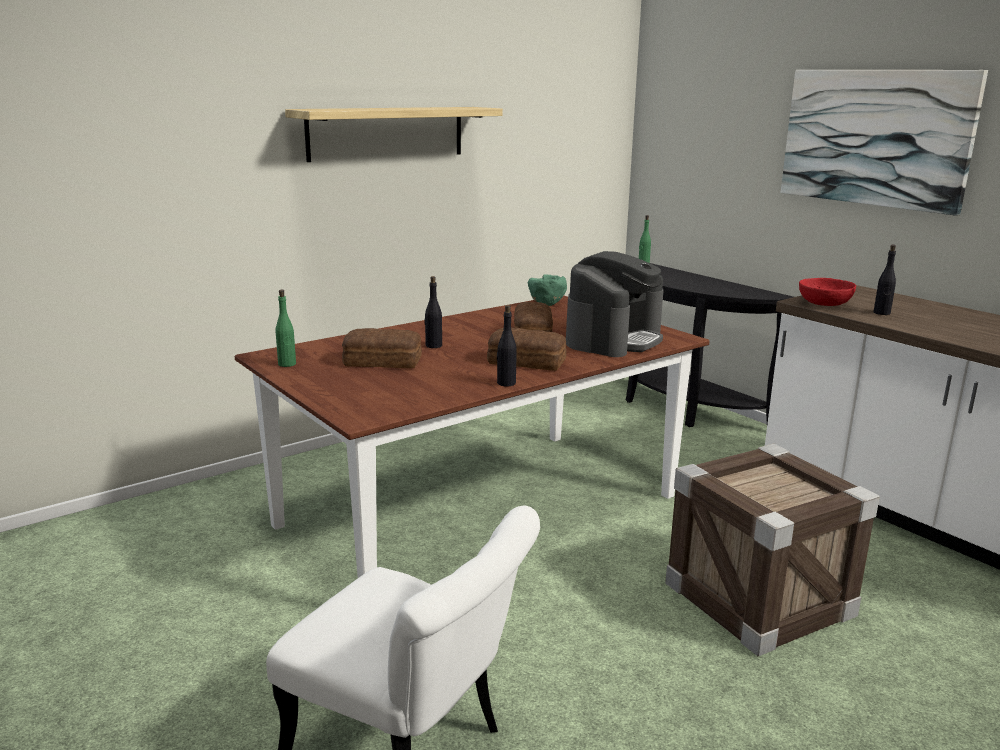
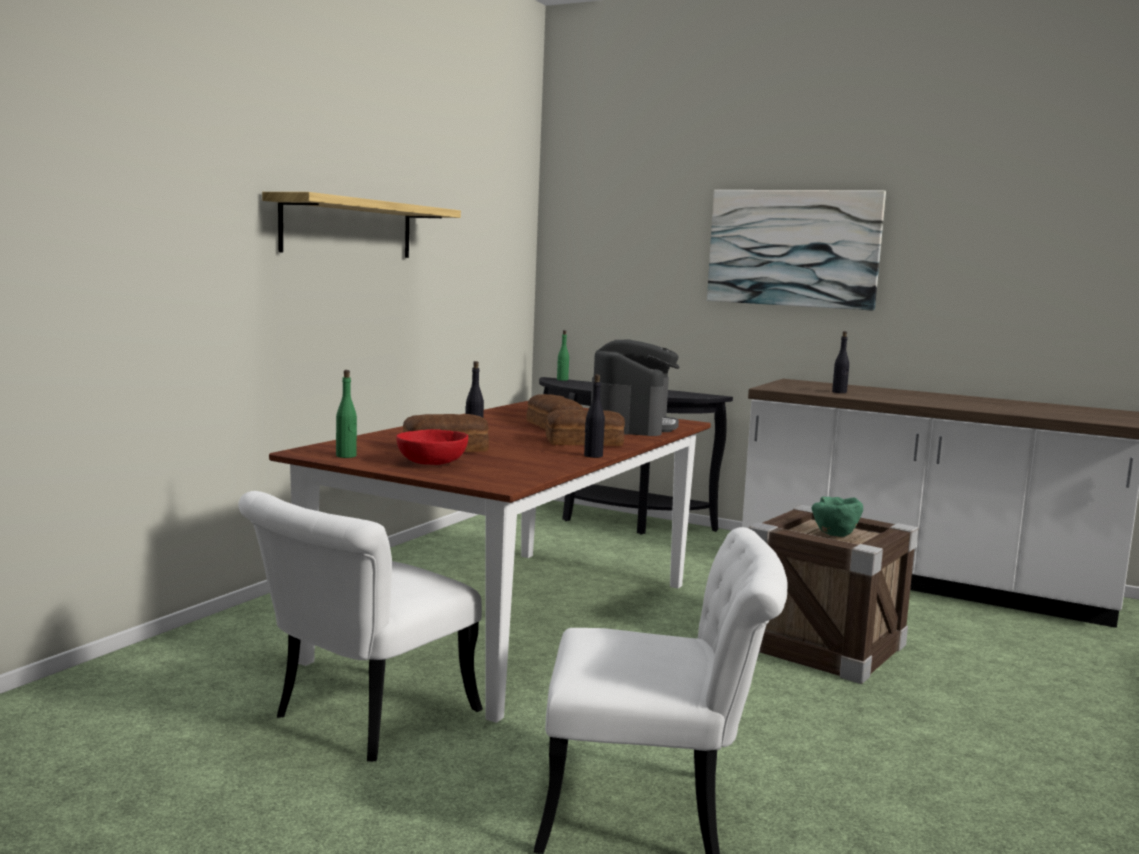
camera: 25 degrees left, 10 degrees down
green bowl [528,274,567,306] -> green bowl moved to [812,497,863,537]
red bowl [799,278,856,306] -> red bowl moved to [396,429,468,465]
none -> white chair [238,491,483,762]

